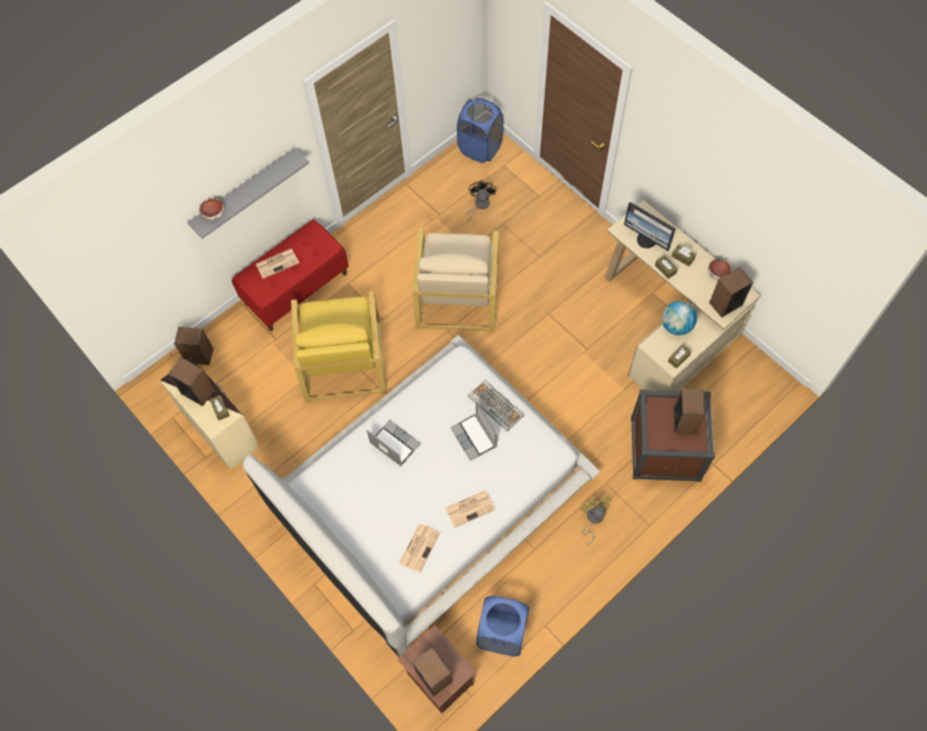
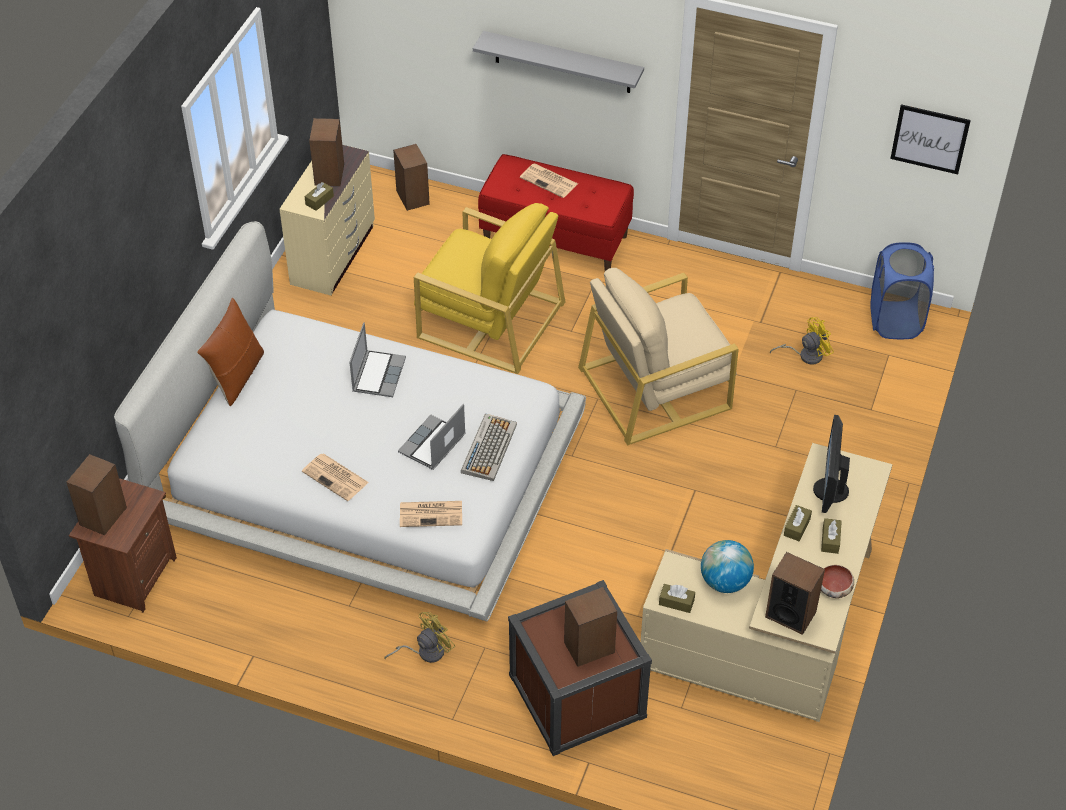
camera: 60 degrees right, 15 degrees down
bowl [199,199,225,221] -> none
yellow armchair [291,291,386,403] -> yellow armchair turned 120 degrees counterclockwise [414,203,566,374]
newspaper [399,523,440,573] -> newspaper moved to [400,501,462,527]
black fan [466,180,496,223] -> yellow fan [770,317,834,365]
blue laundry basket [476,596,529,656] -> none
none -> brown pillow [197,298,264,406]
none -> picture [890,104,971,174]

